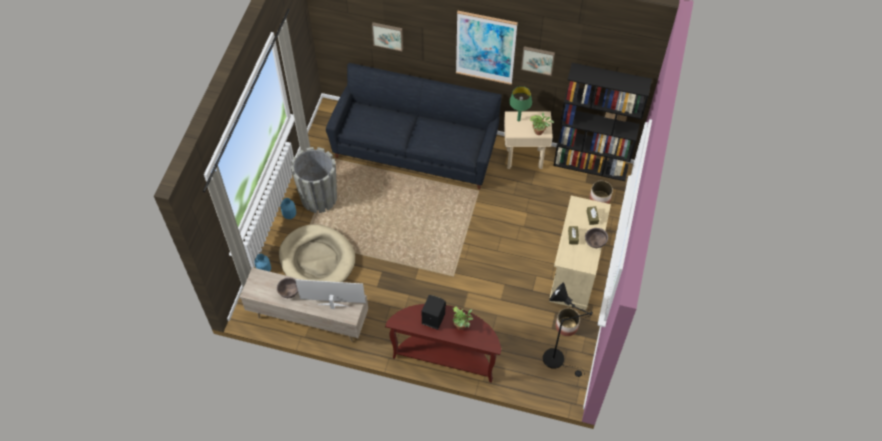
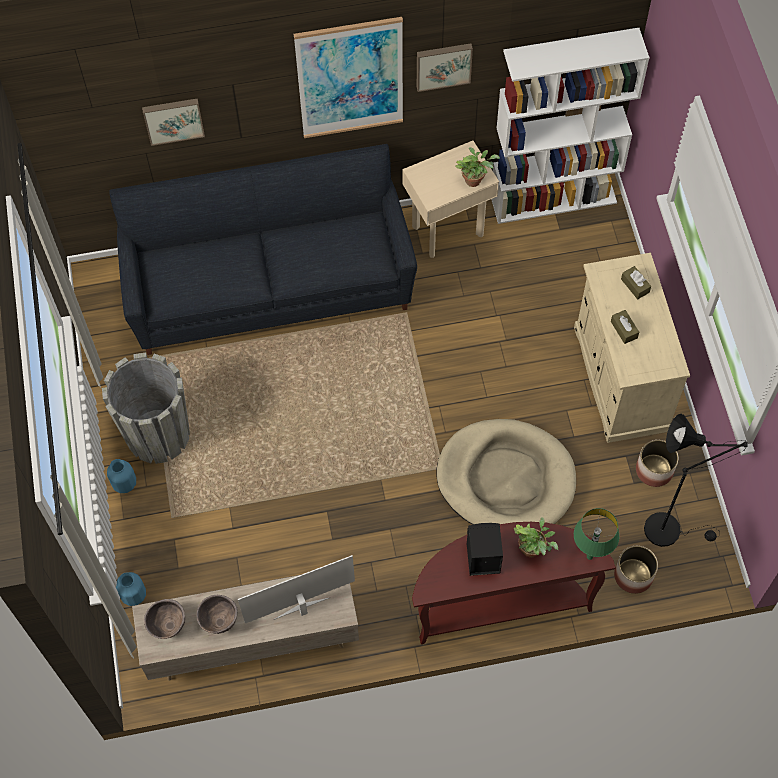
camera: 25 degrees left, 5 degrees up
beige dog bed [279,224,355,282] -> beige dog bed moved to [436,419,576,525]
green table lamp [509,86,532,122] -> green table lamp moved to [574,508,619,560]
black bookcase [553,63,652,181] -> white bookcase [491,28,650,224]
brown bowl [585,228,608,248] -> brown bowl moved to [144,599,185,639]
planter [590,181,613,204] -> planter moved to [614,546,658,594]

